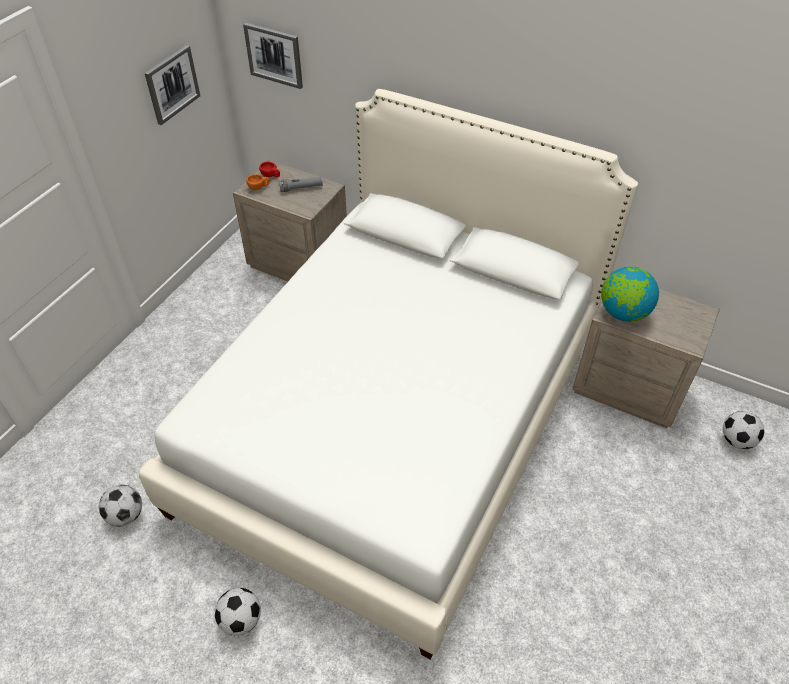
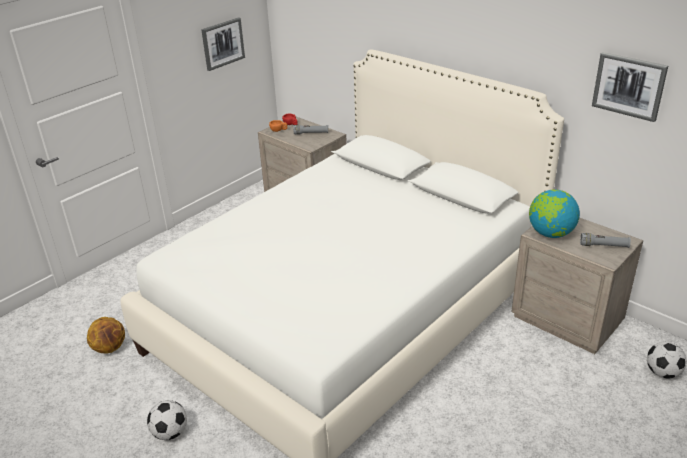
camera: 15 degrees right, 15 degrees down
football [99,485,142,526] -> basketball [87,317,125,353]
picture [243,23,303,89] -> picture moved to [592,52,668,122]
none -> grey flashlight [580,233,631,248]

